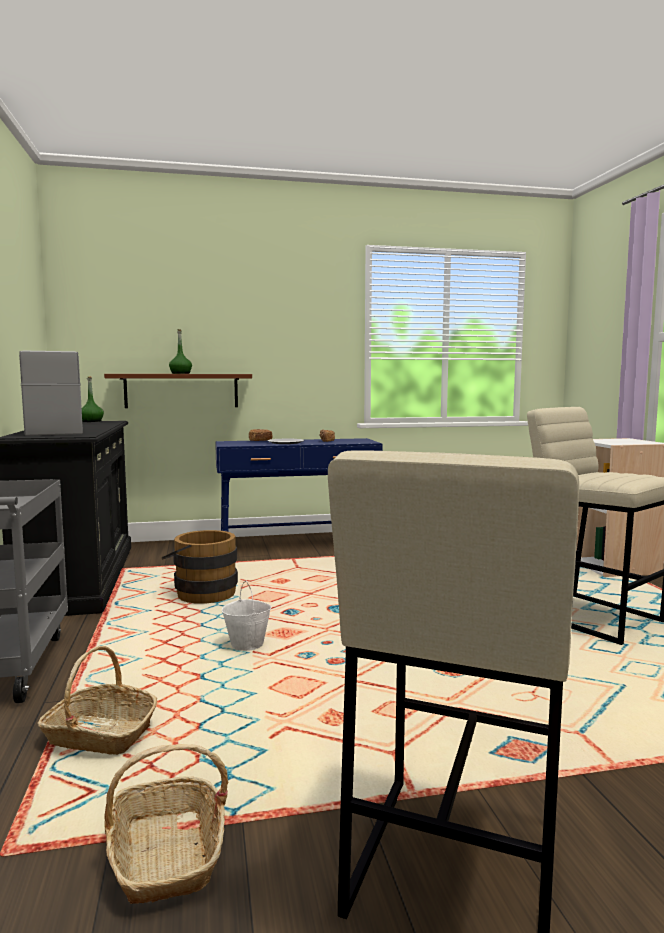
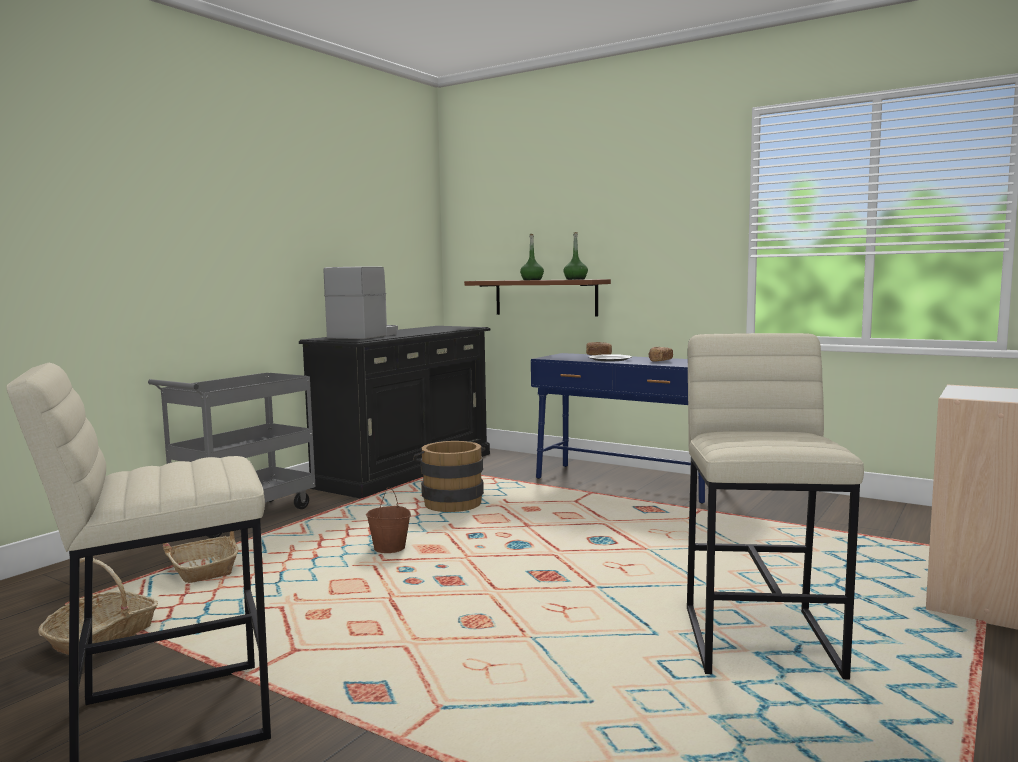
camera: 45 degrees right, 0 degrees up
green bottle [82,376,104,422] -> green bottle moved to [563,232,588,280]
white bucket [222,581,272,651] -> brown bucket [366,487,411,553]

